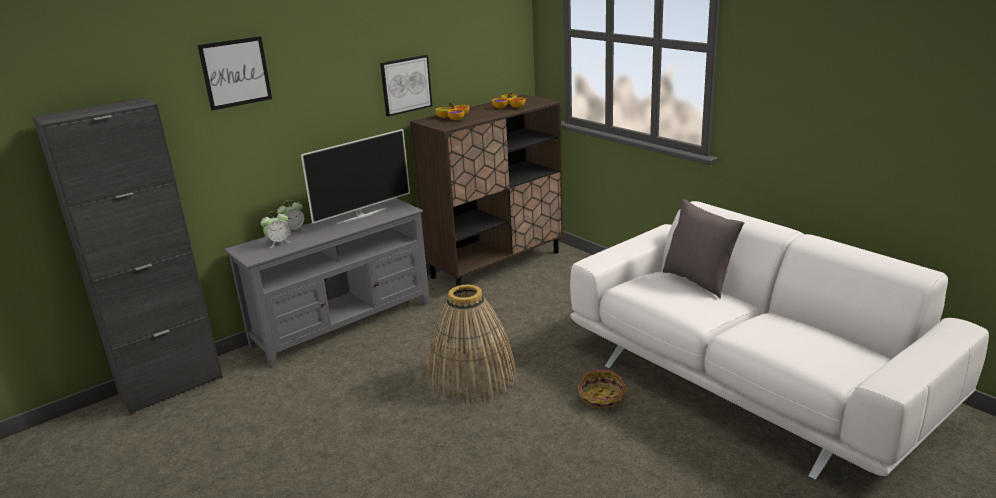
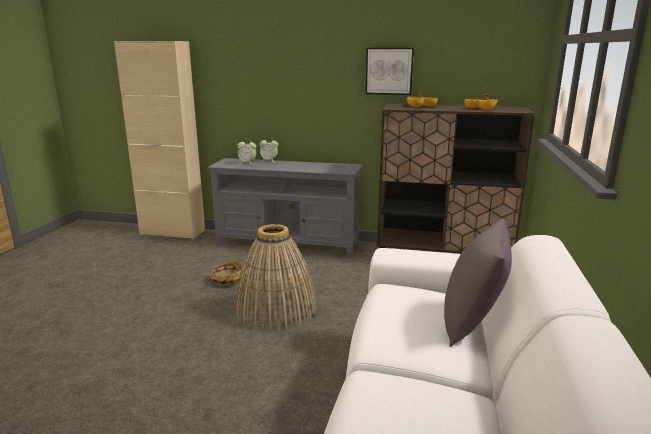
camera: 50 degrees right, 5 degrees down
black cabinet [33,97,223,415] -> beige cabinet [114,41,205,239]
picture [198,36,272,111] -> none
television [301,129,410,224] -> none
basket [578,370,627,412] -> basket moved to [207,260,247,286]

